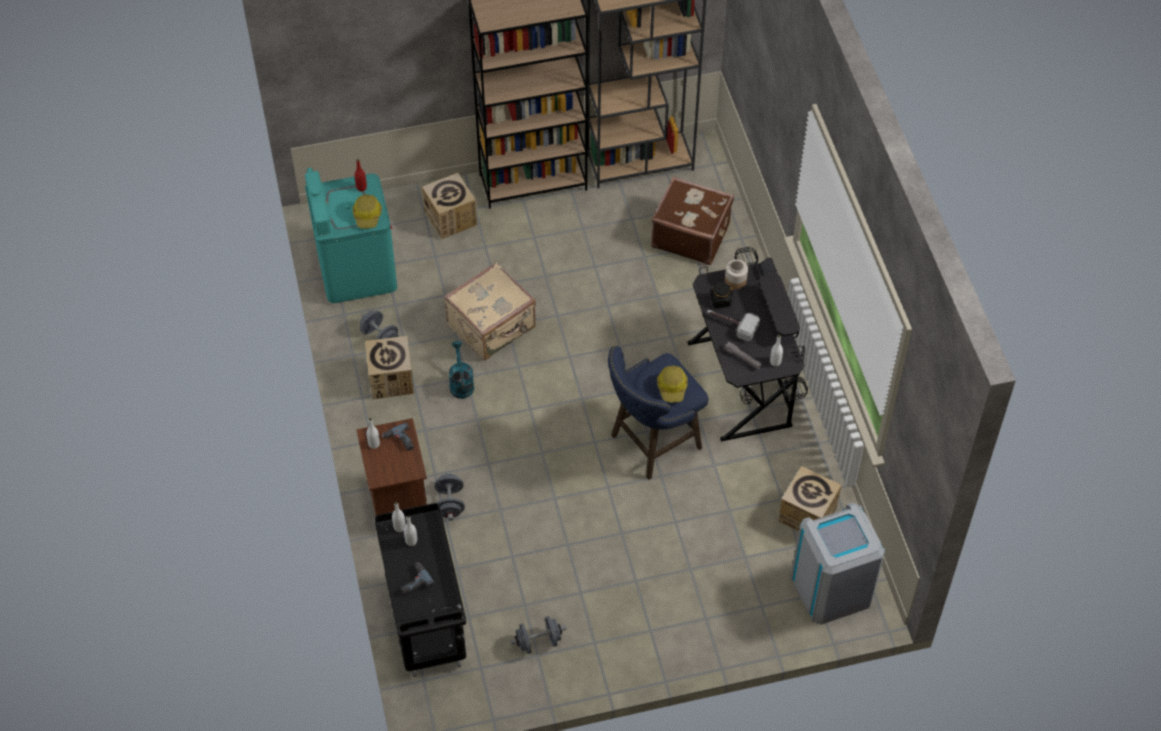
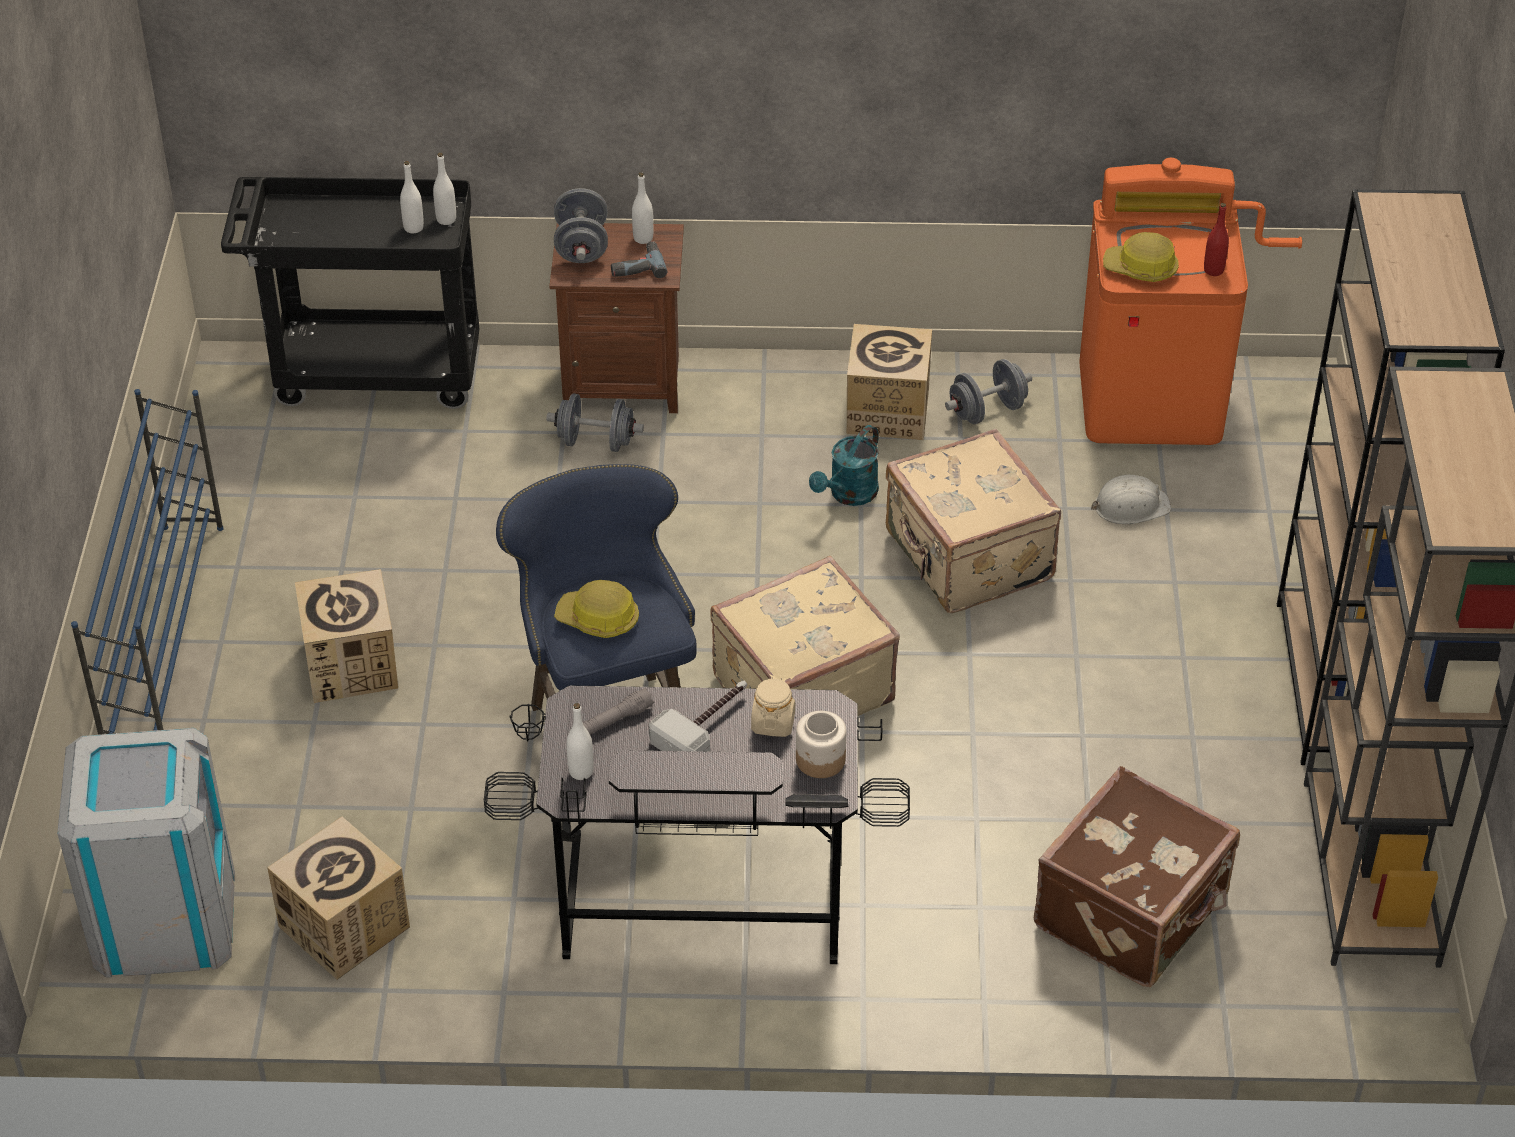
camera: 105 degrees right, 10 degrees down
turquoise washing machine [305,168,397,303] -> orange washing machine [1079,158,1302,445]
power drill [401,562,435,594] -> none
cardboard box [422,173,477,240] -> cardboard box moved to [295,569,398,703]
turquoise watering can [449,341,474,399] -> turquoise watering can turned 120 degrees clockwise [809,425,879,506]
grey dumbbell [510,616,566,654] -> grey dumbbell moved to [554,188,608,263]
black jar [709,282,733,308] -> beige jar [751,677,795,737]
none -> blue shoe rack [71,389,224,735]
none -> beige suitcase [711,556,900,716]
none -> white hard hat [1091,475,1171,524]

